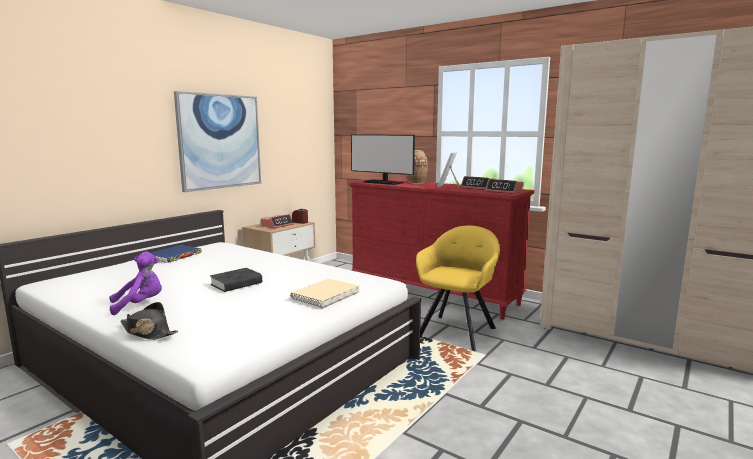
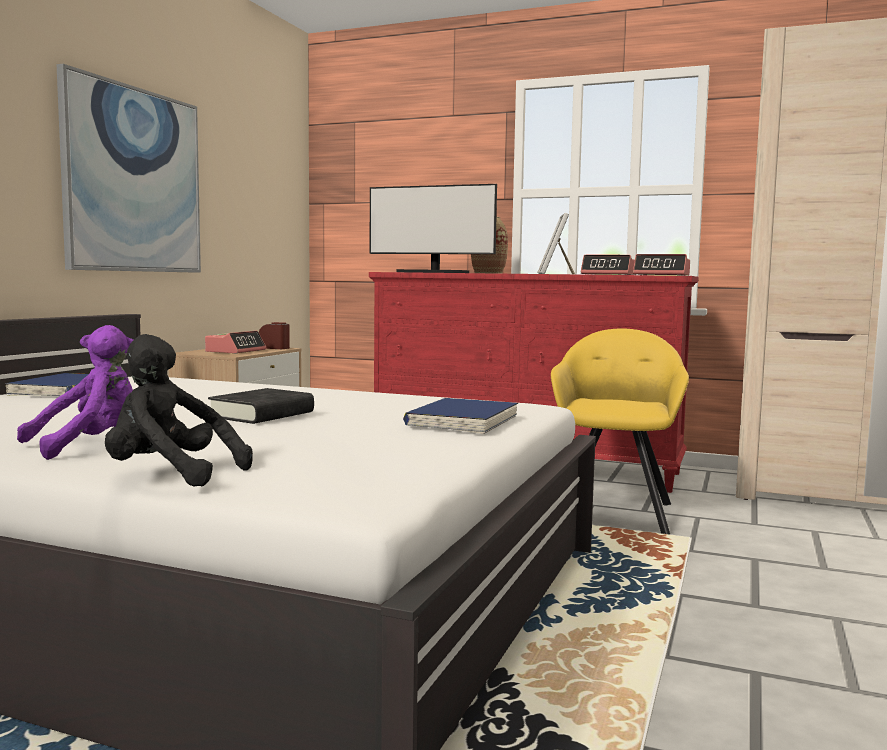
camera: 15 degrees left, 5 degrees down
black hat [120,302,178,340] -> black plush toy [105,334,253,487]
beige book [290,279,359,308] -> blue book [403,398,518,434]

